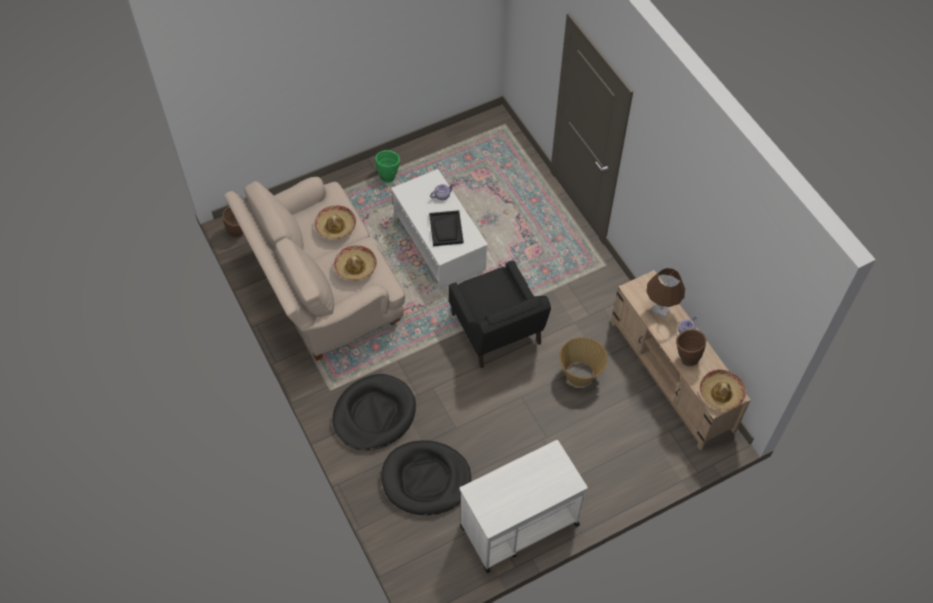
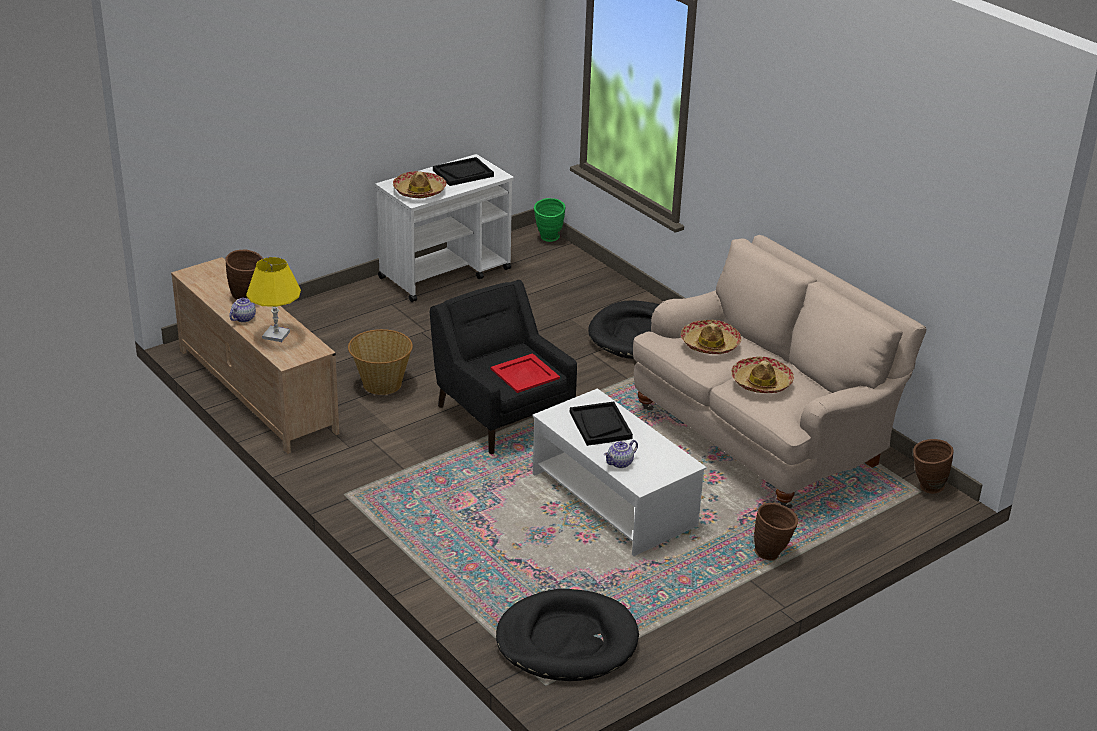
camera: 170 degrees right, 25 degrees down
green vase [375,150,400,183] -> green vase moved to [534,198,565,242]
black dog bed [381,440,471,515] -> black dog bed moved to [496,589,639,681]
brown table lamp [646,268,685,318] -> yellow table lamp [246,257,301,342]
hat [700,369,746,411] -> hat moved to [393,171,446,198]
none -> black tray [433,157,494,186]
none -> red tray [491,353,560,393]
none -> brown vase [754,503,798,561]

